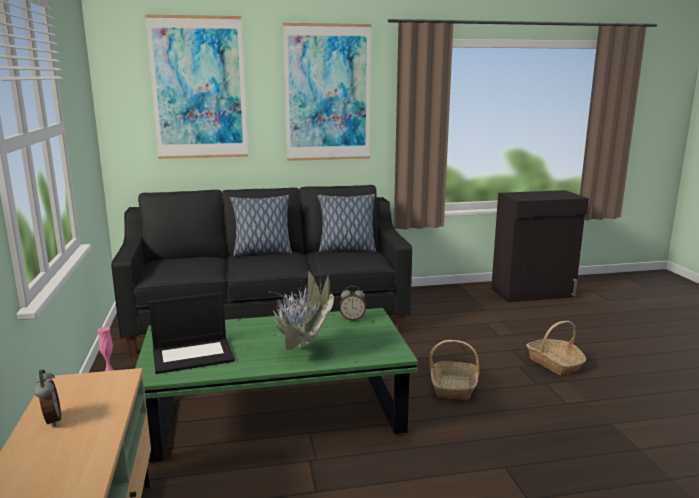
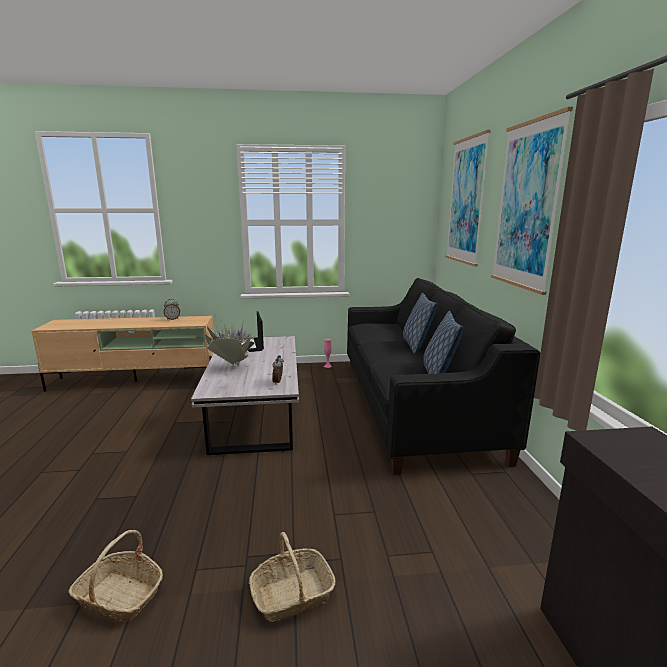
camera: 95 degrees right, 0 degrees up
green coffee table [135,308,418,463] -> white coffee table [191,336,299,455]
basket [429,340,480,400] -> basket moved to [68,530,163,622]

